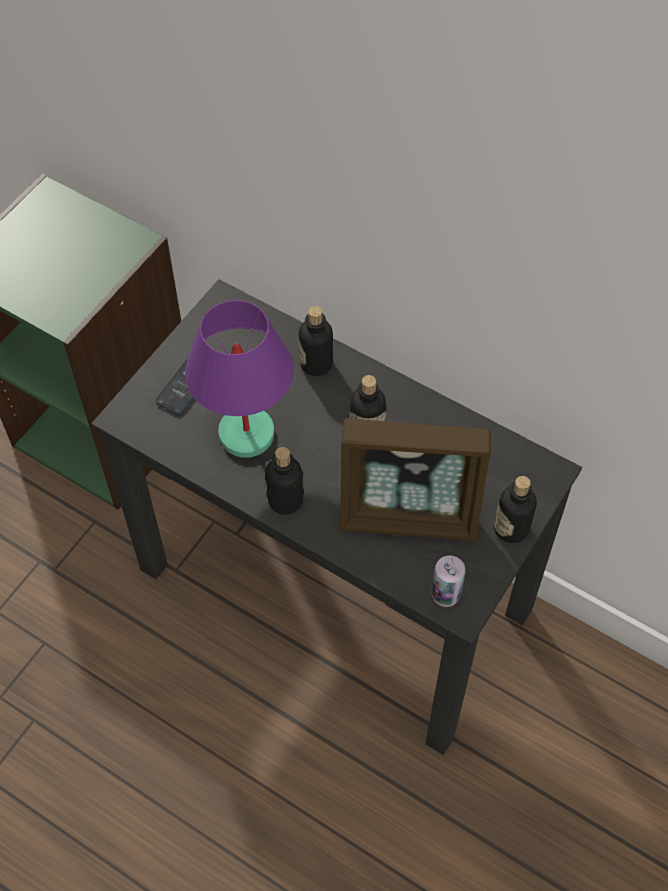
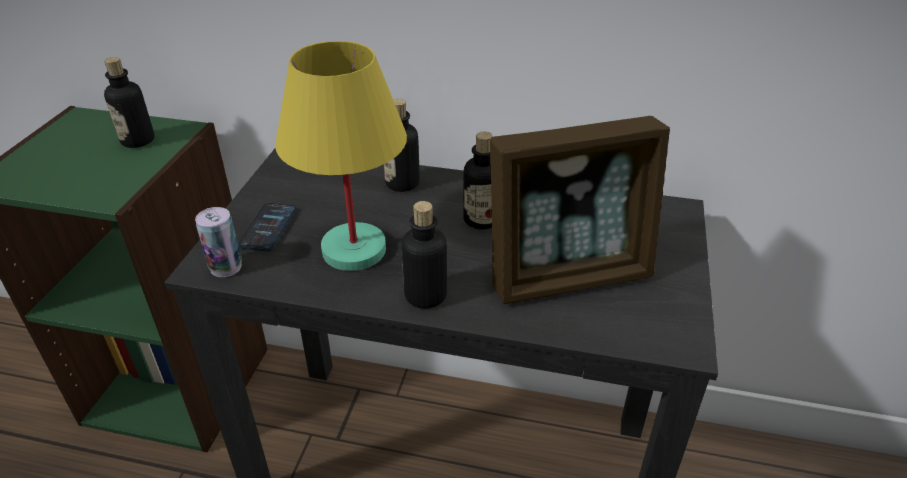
camera: 20 degrees left, 20 degrees down
purple table lamp [185,300,294,458] -> yellow table lamp [275,41,407,271]
can [431,556,465,607] -> can moved to [195,207,242,277]
bottle [494,476,537,543] -> bottle moved to [104,57,154,148]

